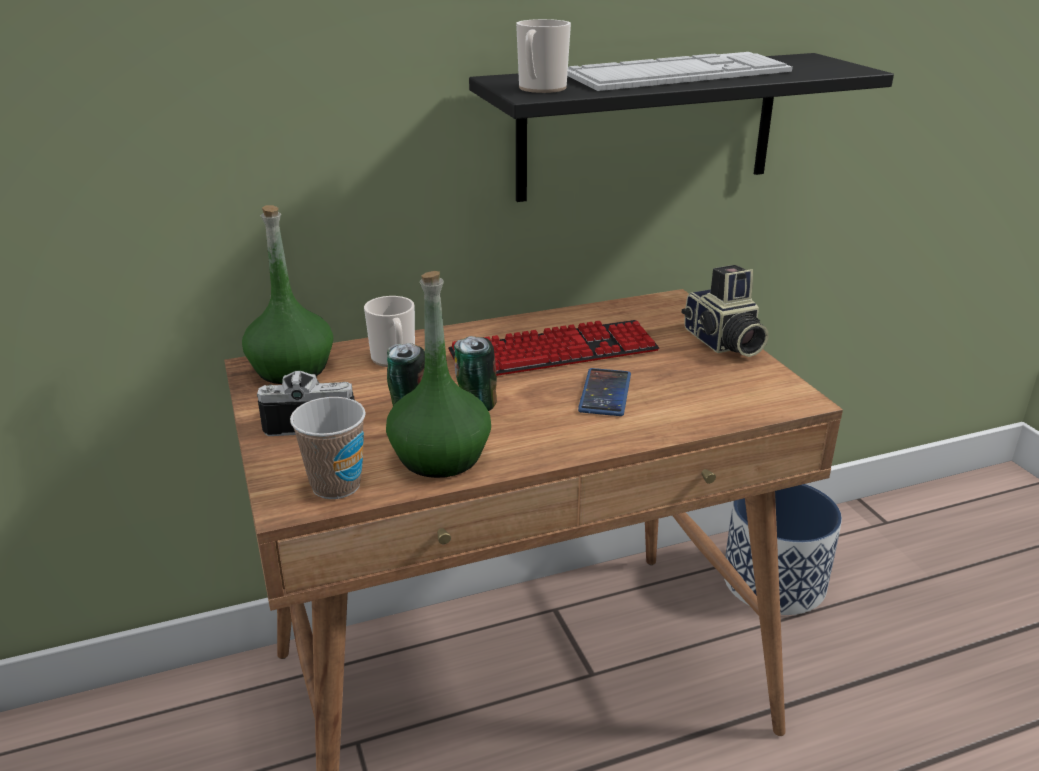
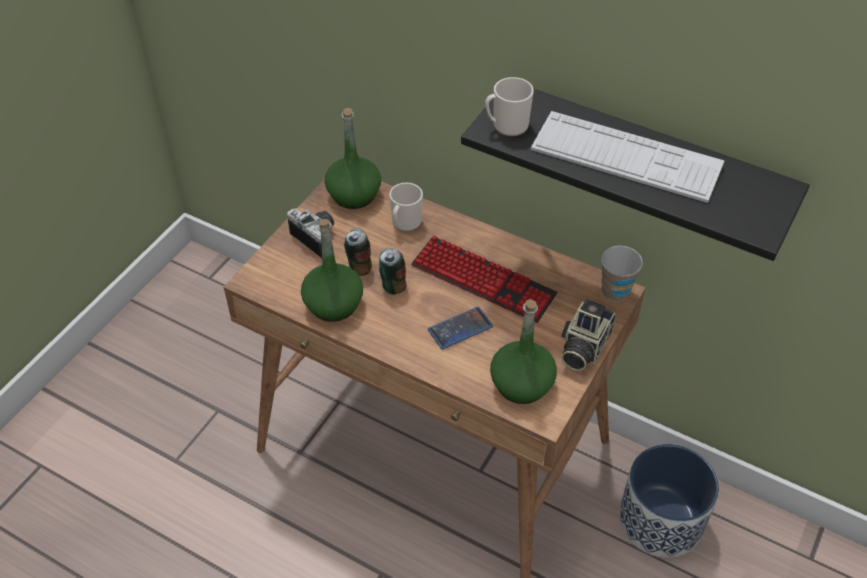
camera: 50 degrees right, 20 degrees up
cup [290,397,366,499] -> cup moved to [601,246,643,302]
none -> green bottle [490,299,557,404]

